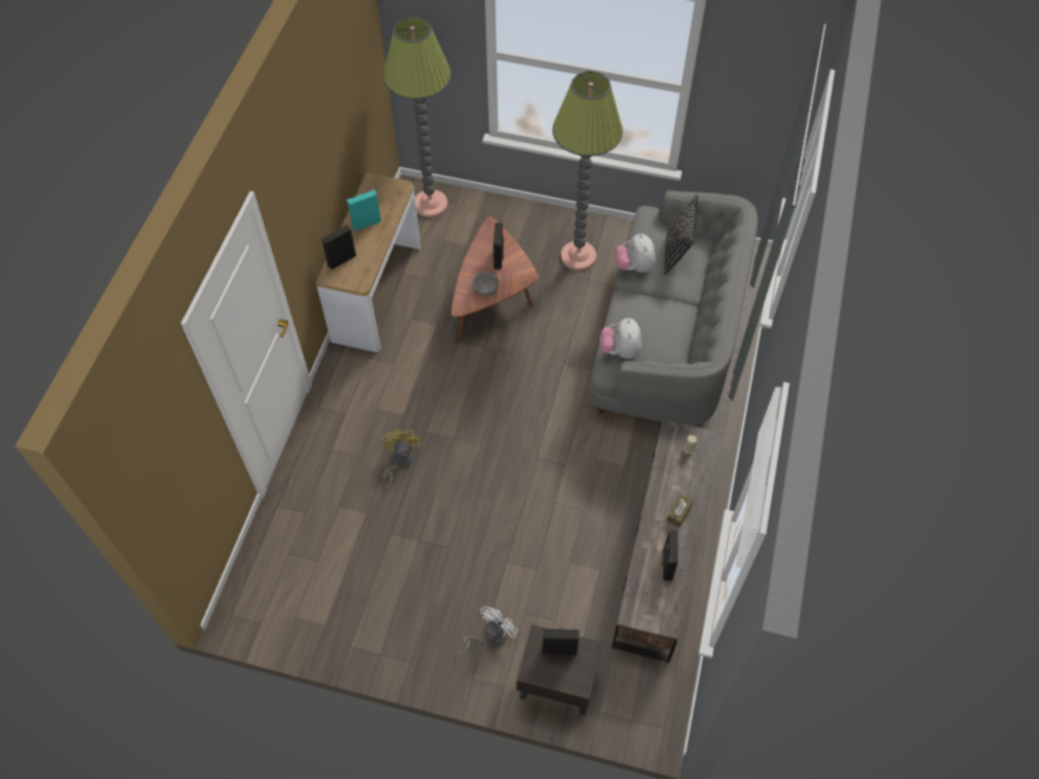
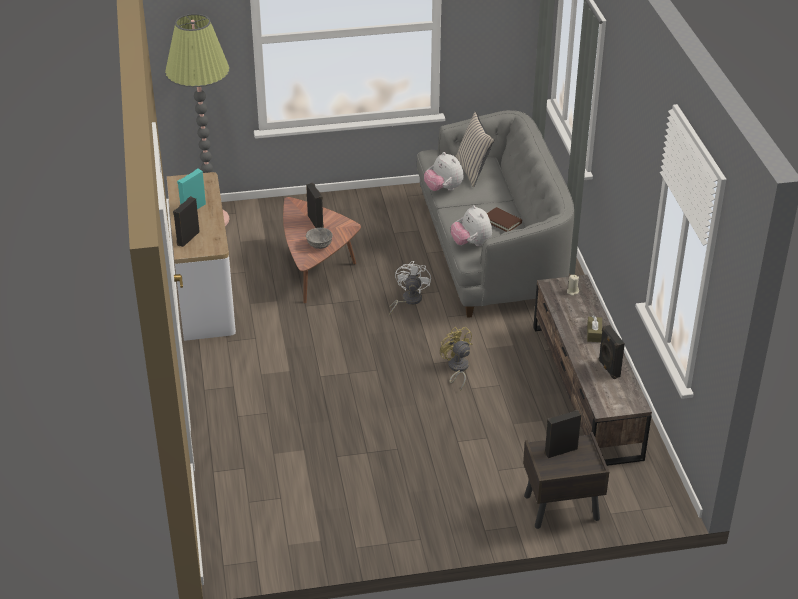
camera: 25 degrees left, 20 degrees down
yellow fan [381,428,420,489] -> yellow fan moved to [440,327,473,391]
white fan [457,606,518,654] -> white fan moved to [389,261,431,316]
floor lamp [552,71,623,271] -> none
black pillow [664,195,698,276] -> beige pillow [455,112,494,187]
none -> brown book [487,207,522,232]

